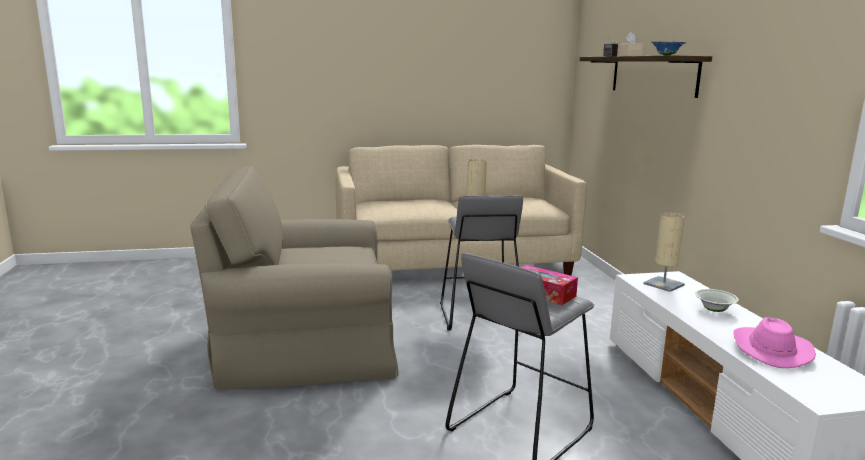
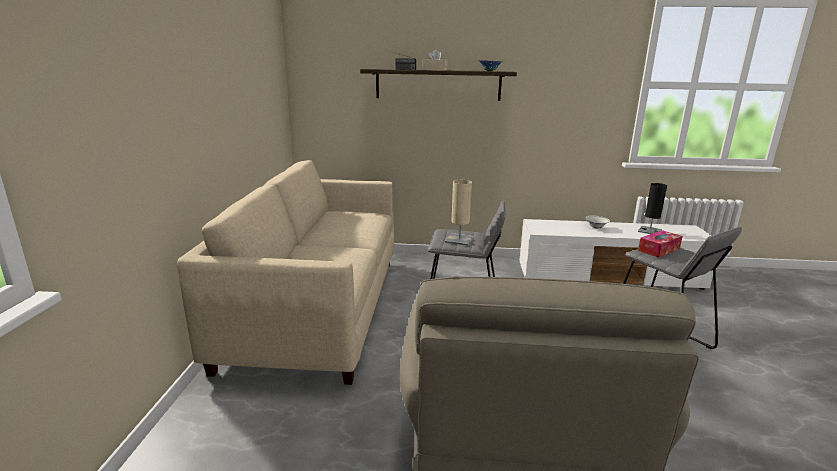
camera: 75 degrees left, 5 degrees up
beige table lamp [644,213,685,292] -> none
pink hat [733,317,816,368] -> black table lamp [638,183,667,234]

